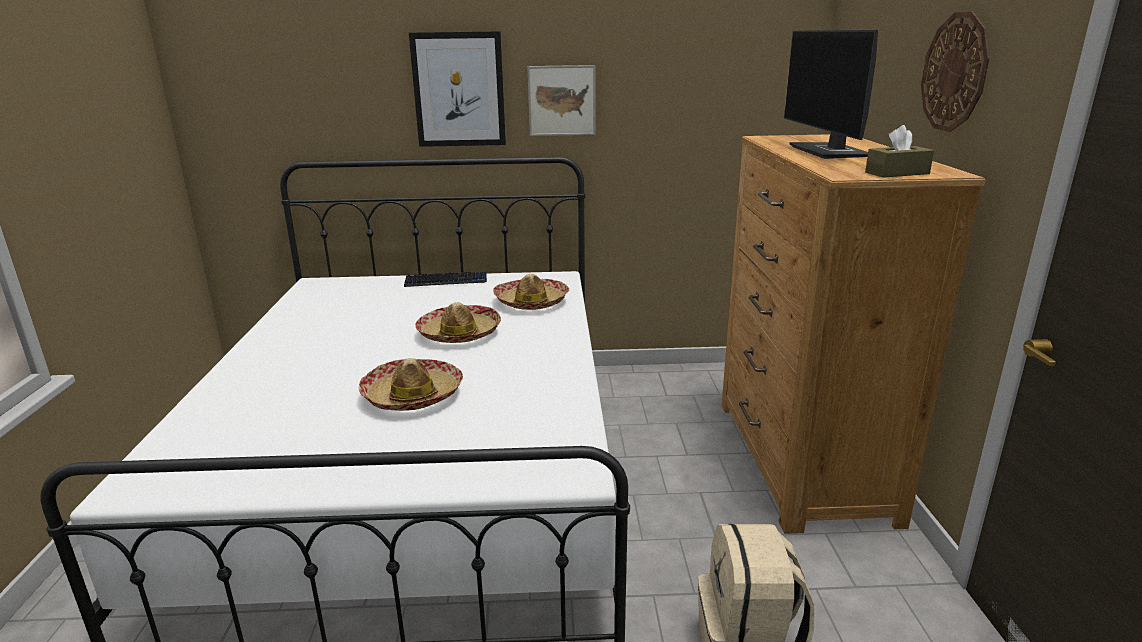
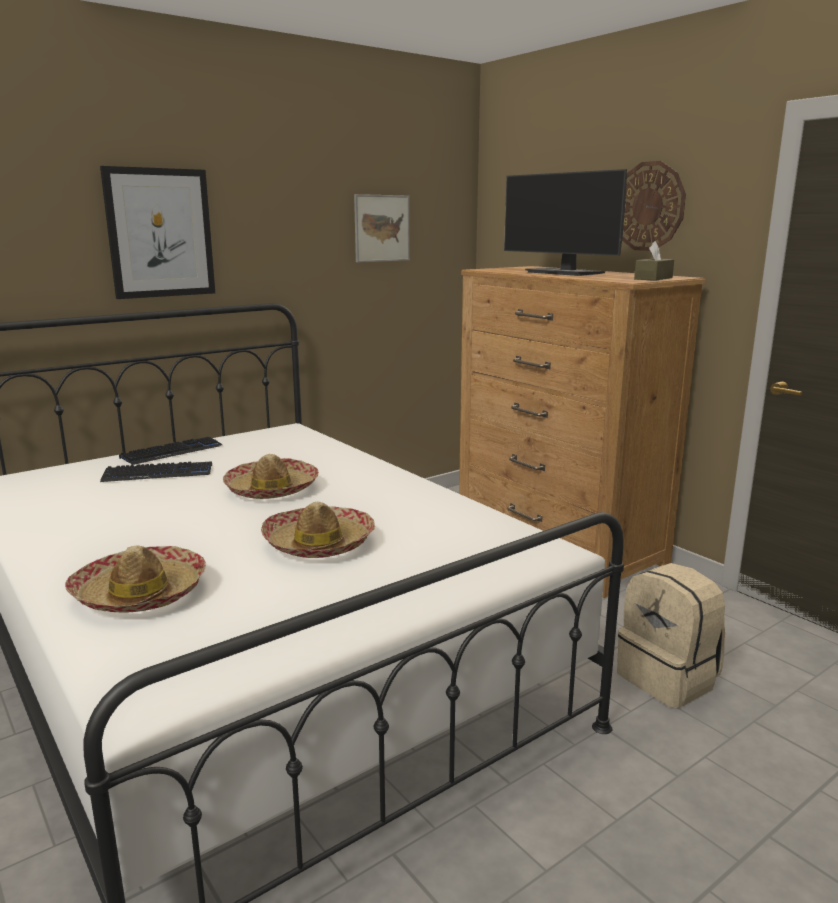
camera: 35 degrees left, 5 degrees down
hat [493,274,569,310] -> hat moved to [65,545,206,613]
picture [527,65,595,136] -> picture moved to [354,194,409,262]
none -> keyboard [100,461,212,482]

